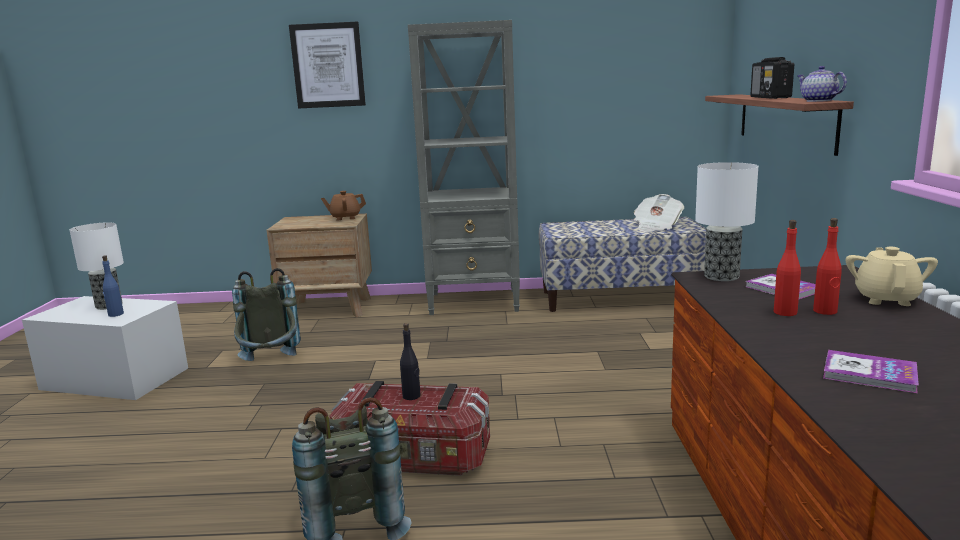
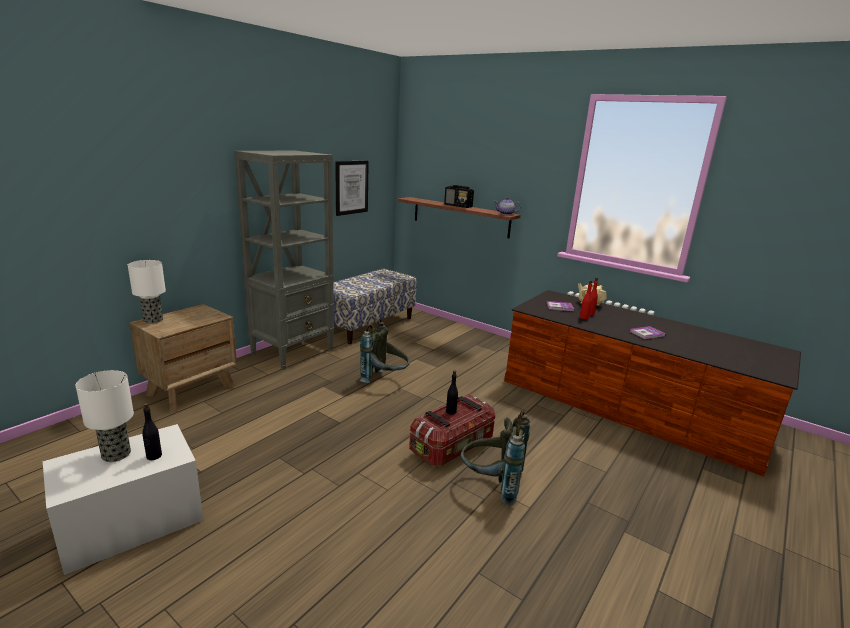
camera: 55 degrees left, 5 degrees up
blue bottle [102,255,124,317] -> black bottle [142,403,162,460]
grey backpack [232,268,301,361] -> grey backpack moved to [359,318,410,383]
picture [289,22,366,108] -> picture moved to [335,160,369,216]
brown teapot [321,191,366,220] -> none
newspaper [634,194,685,232] -> none
table lamp [695,162,758,281] -> table lamp moved to [128,260,166,324]

